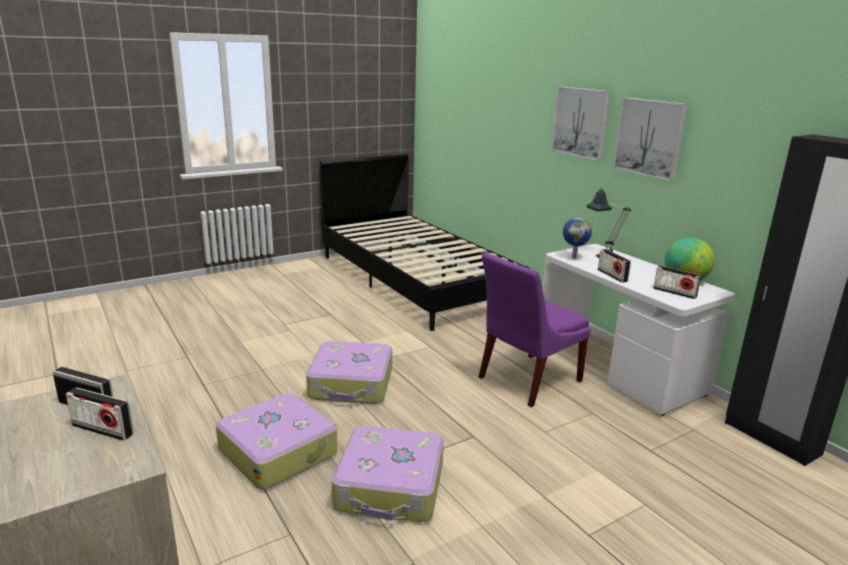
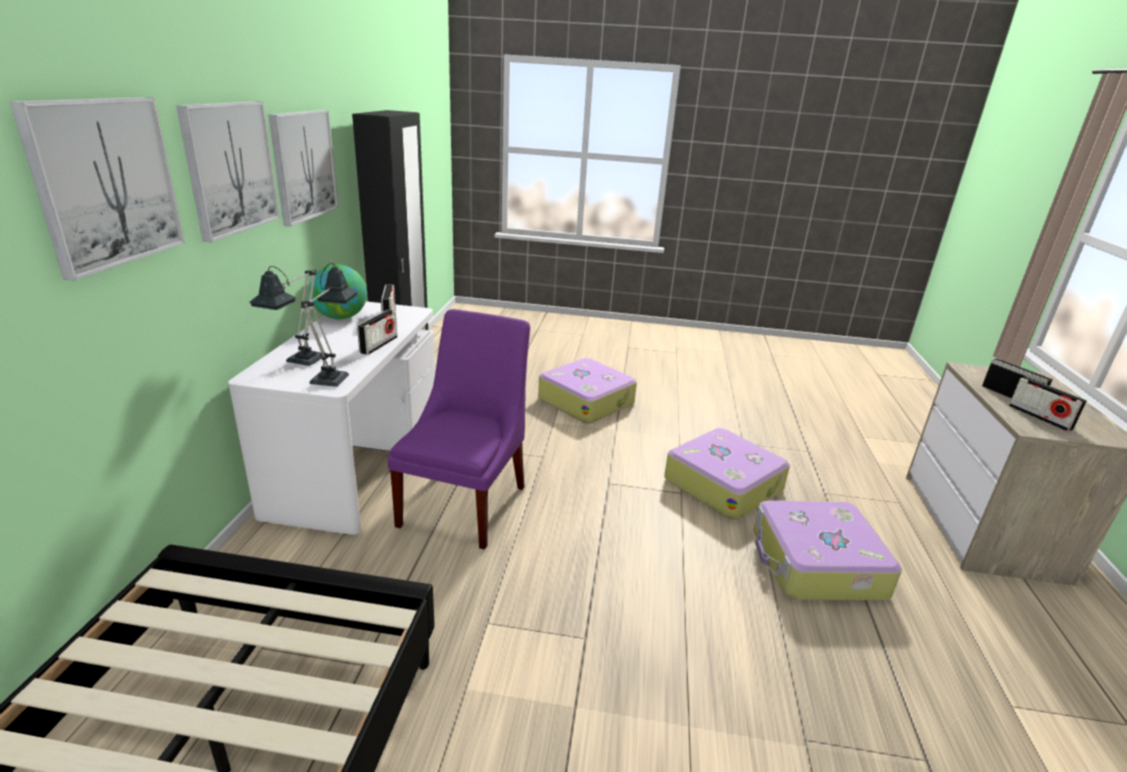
camera: 140 degrees left, 5 degrees up
suitcase [306,341,392,404] -> suitcase moved to [538,358,637,424]
purple chair [479,253,591,407] -> purple chair turned 75 degrees counterclockwise [387,309,530,550]
globe [563,218,592,259] -> table lamp [301,263,357,387]
none -> picture [268,110,338,227]

